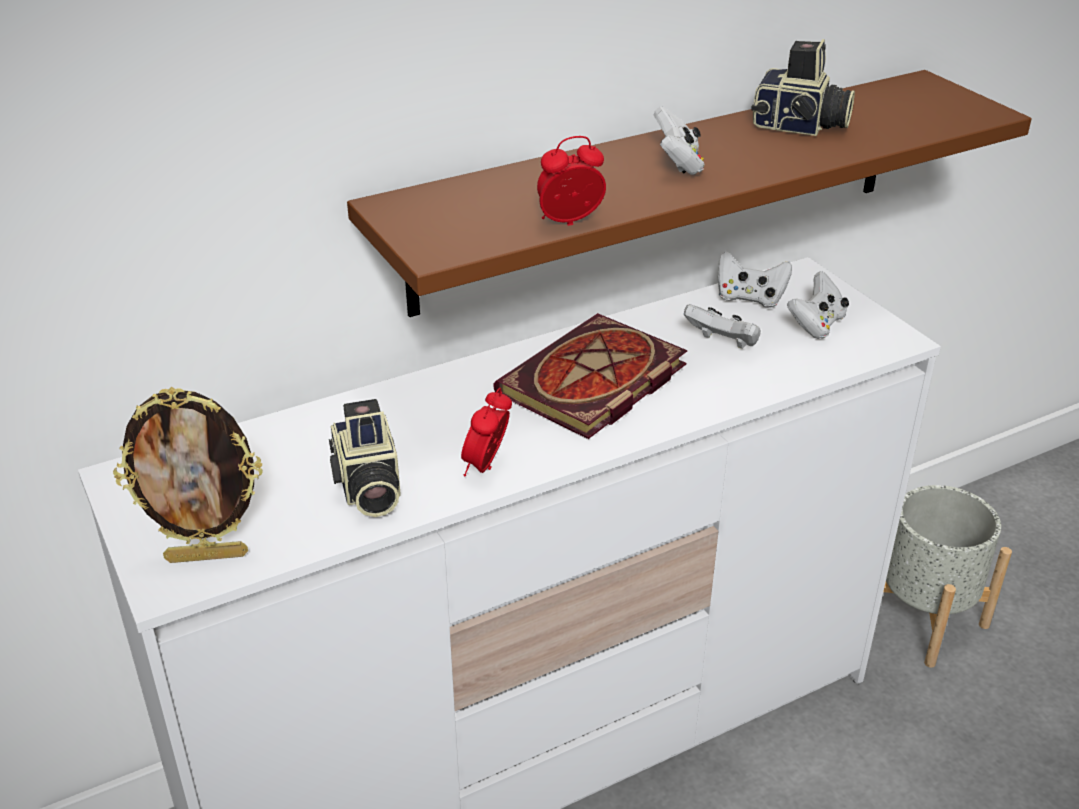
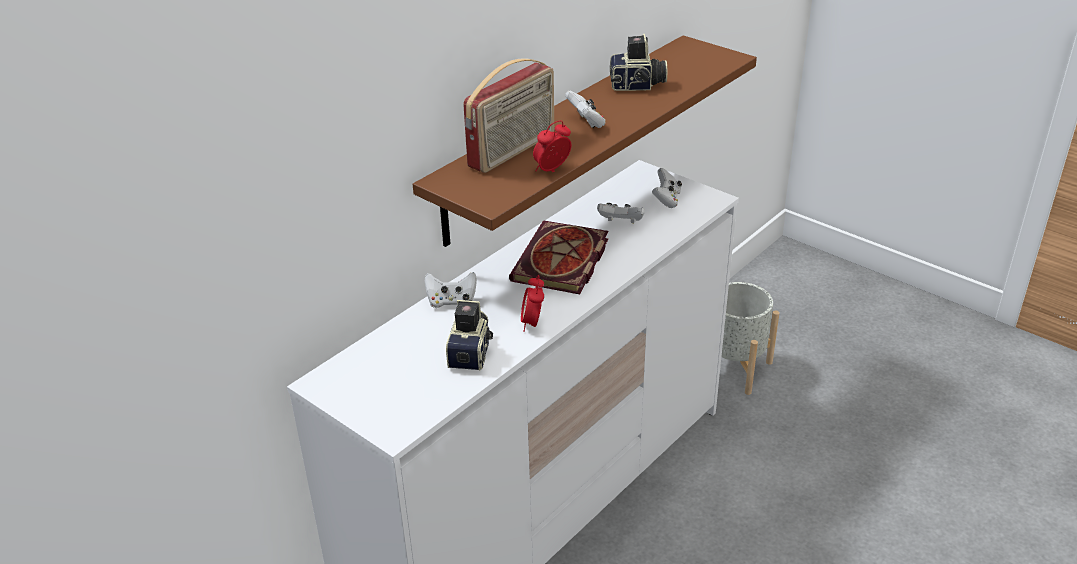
camera: 20 degrees left, 0 degrees up
picture frame [113,387,263,563] -> none
camera [329,399,401,517] -> camera turned 135 degrees counterclockwise [446,299,493,371]
white game controller [718,251,792,308] -> white game controller moved to [425,272,477,308]
none -> radio [463,58,554,173]

